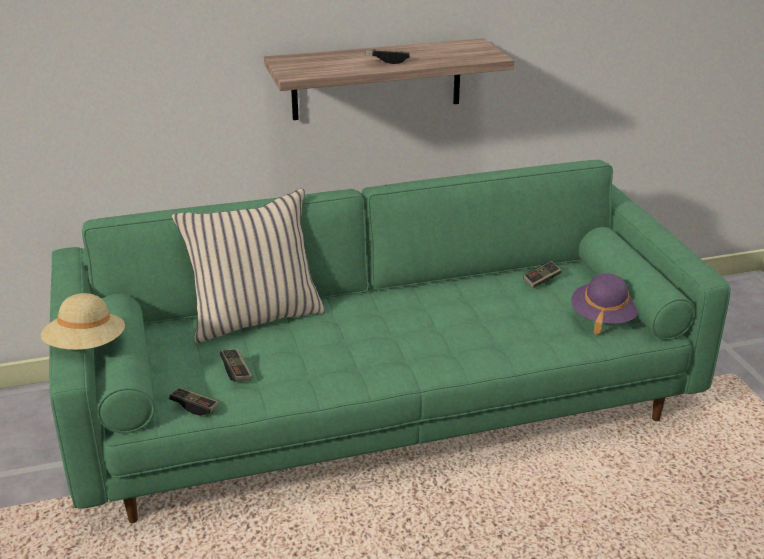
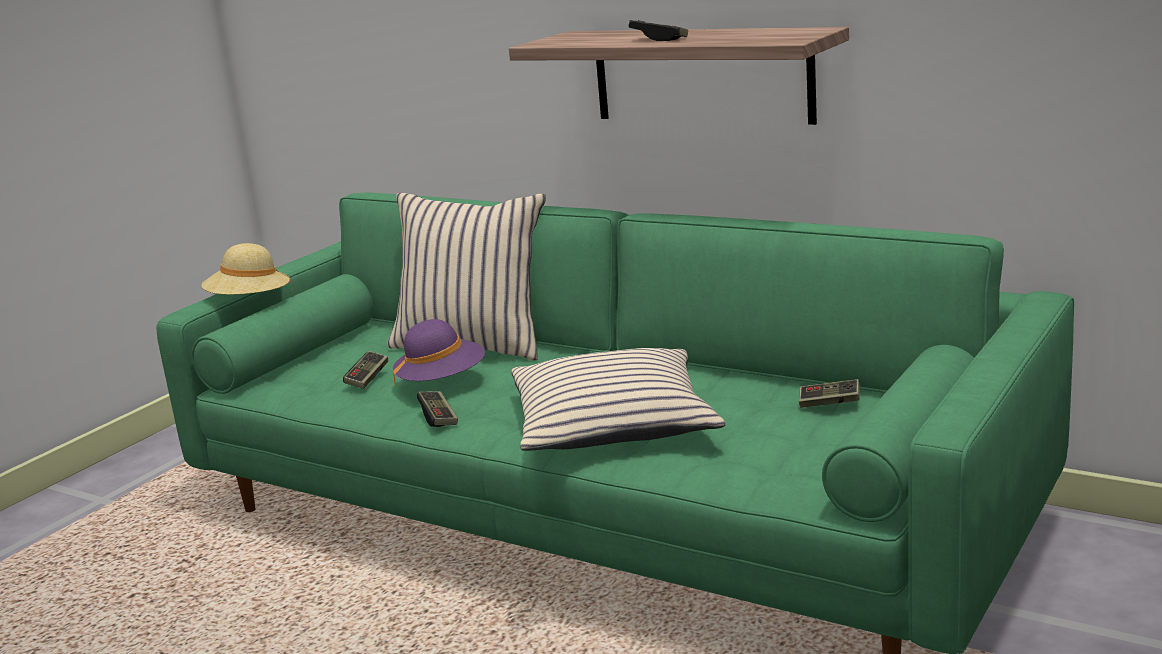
camera: 50 degrees right, 10 degrees down
game controller [169,387,219,416] -> game controller moved to [417,391,458,427]
purple hat [571,273,639,335] -> purple hat moved to [393,319,485,389]
none -> beige pillow [511,348,725,451]

